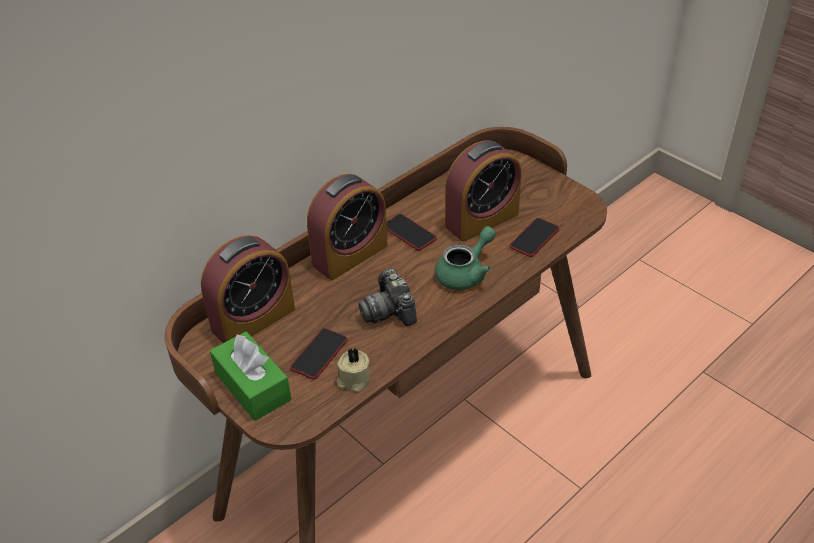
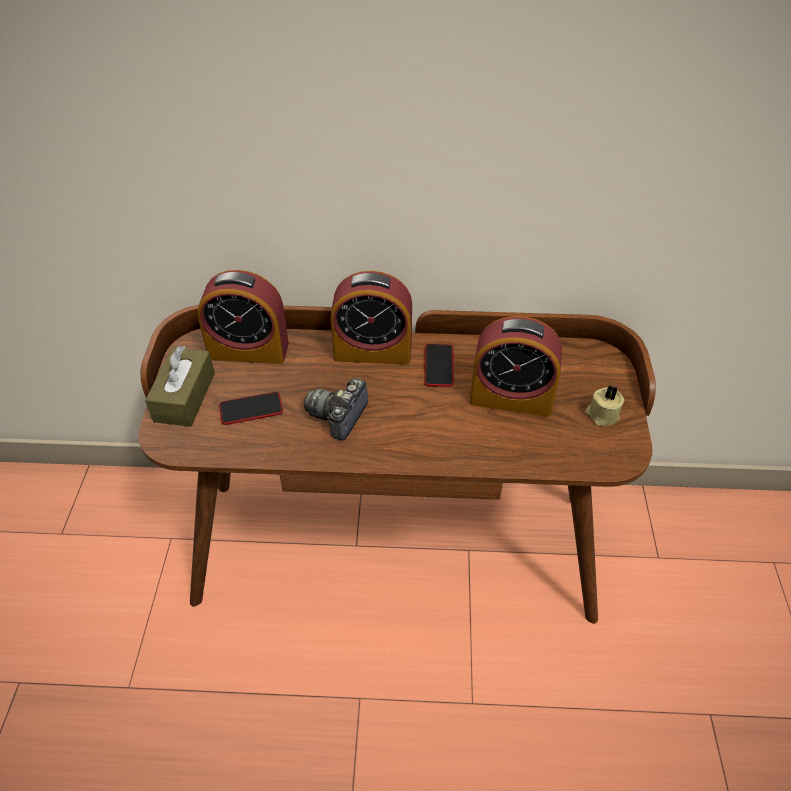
camera: 45 degrees right, 5 degrees up
green tissue box [210,331,291,421] -> brown tissue box [145,346,215,427]
beige candle [337,348,370,392] -> beige candle moved to [586,385,625,426]
green teapot [435,226,496,290] -> none
phone [510,218,559,257] -> none

